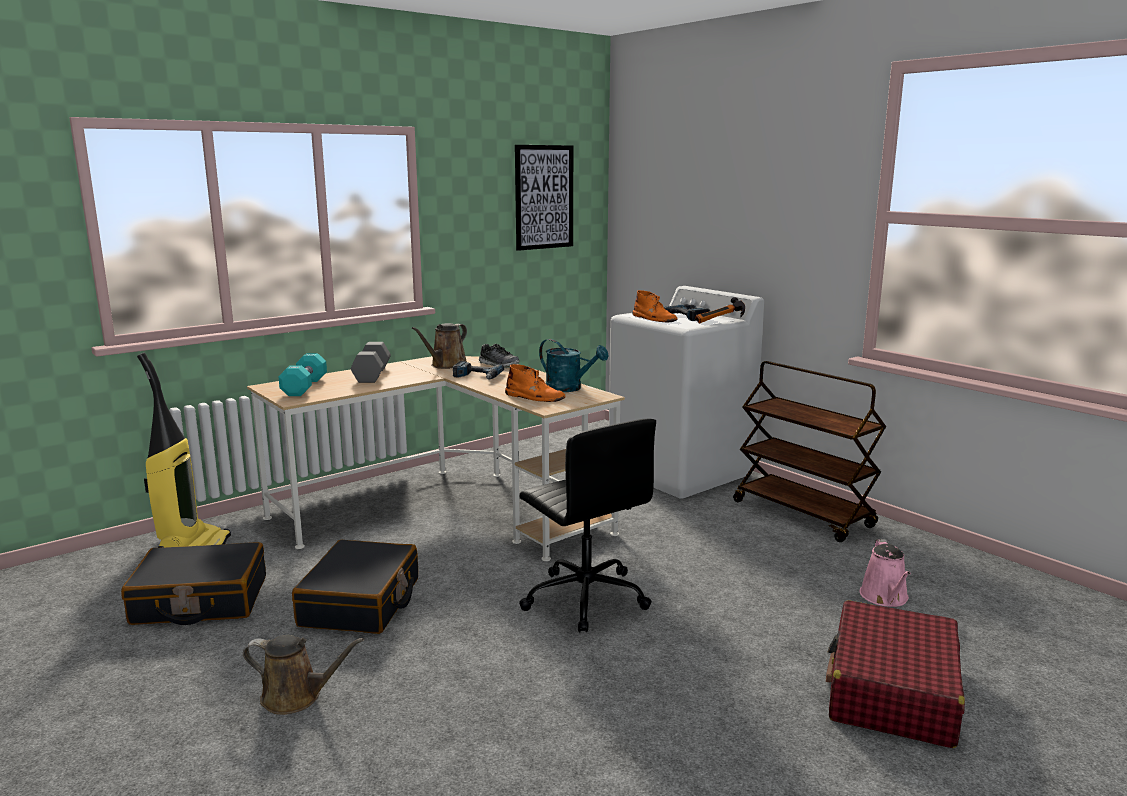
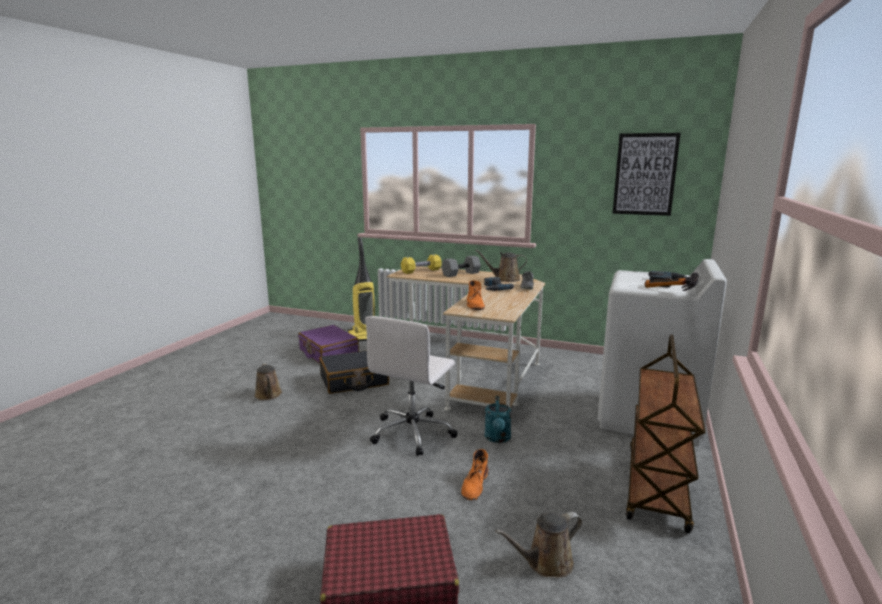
camera: 60 degrees right, 0 degrees up
black suitcase [121,542,266,625] -> purple suitcase [298,325,359,364]
turquoise dumbbell [279,353,327,396] -> yellow dumbbell [401,254,442,274]
black office chair [519,419,656,632] -> white office chair [365,316,458,456]
turquoise watering can [539,339,609,392] -> turquoise watering can moved to [485,396,511,443]
orange boot [633,290,677,322] -> orange boot moved to [461,449,489,501]
pink watering can [860,539,911,607] -> brown watering can [495,512,582,578]

